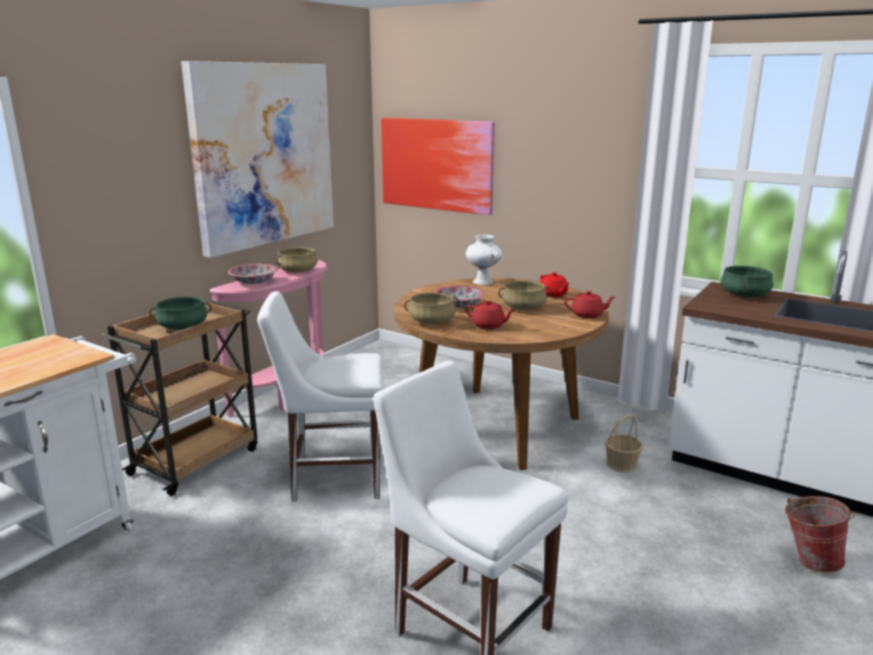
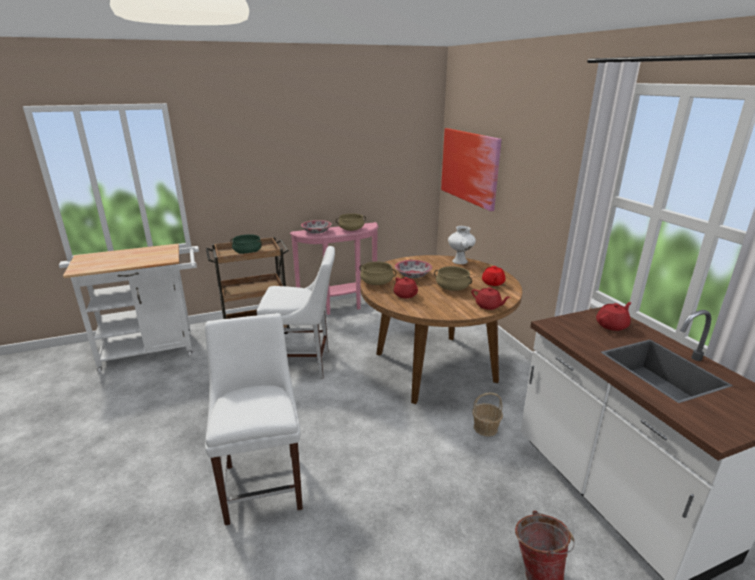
camera: 35 degrees right, 5 degrees up
picture [181,61,334,258] -> none
white chair [257,291,383,502] -> white chair turned 150 degrees clockwise [257,246,335,379]
green cooking pot [720,266,773,297] -> red teapot [596,302,631,331]

